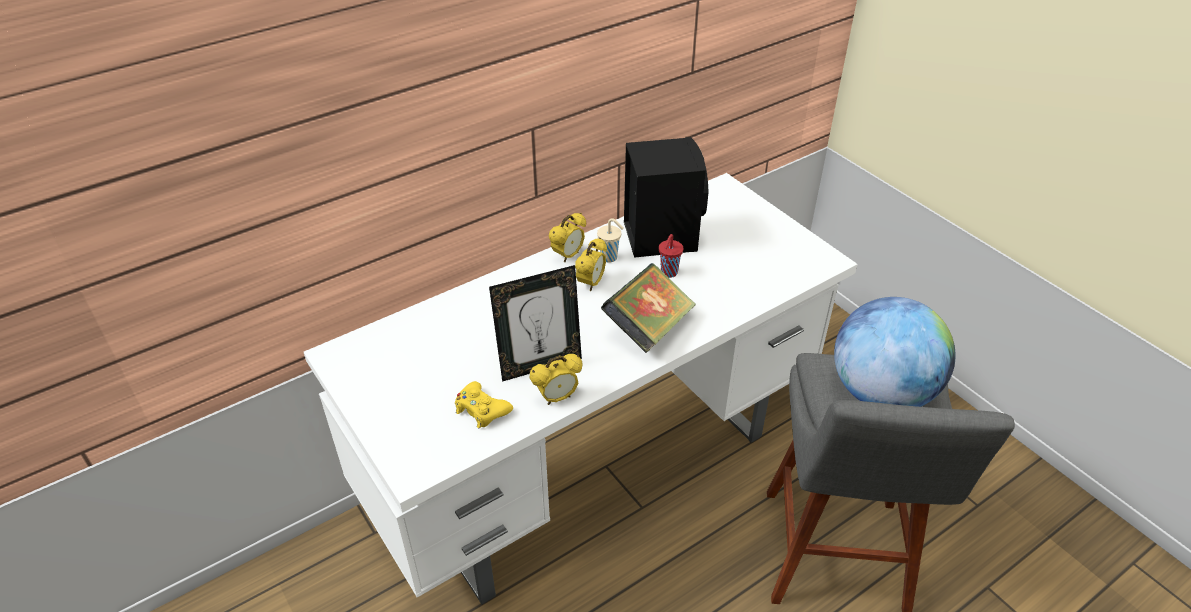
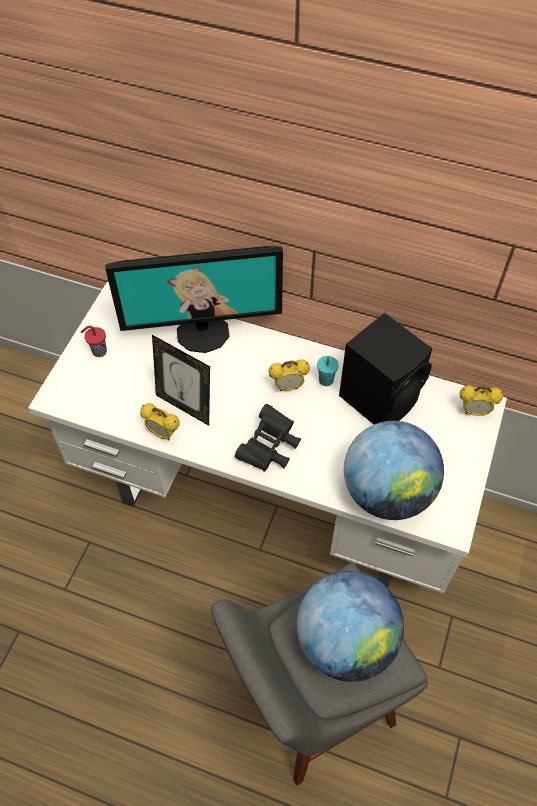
camera: 55 degrees right, 15 degrees up
yellow game controller [455,381,513,428] -> none
alarm clock [549,213,586,262] -> alarm clock moved to [460,385,503,416]
beige cup [597,218,624,262] -> turquoise cup [317,356,339,386]
book [601,263,696,353] -> black binoculars [235,404,301,472]
red cup [659,234,683,278] -> red cup moved to [81,326,107,357]
none -> monitor [105,246,283,353]
none -> globe [344,421,444,520]

